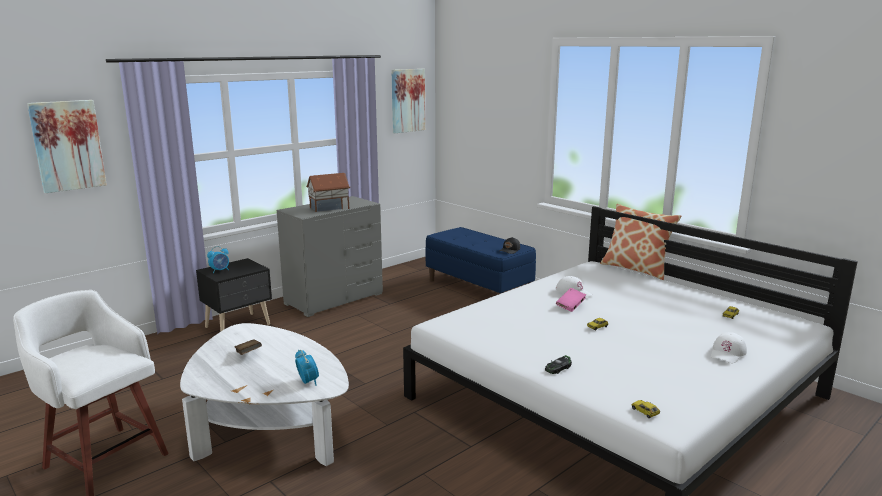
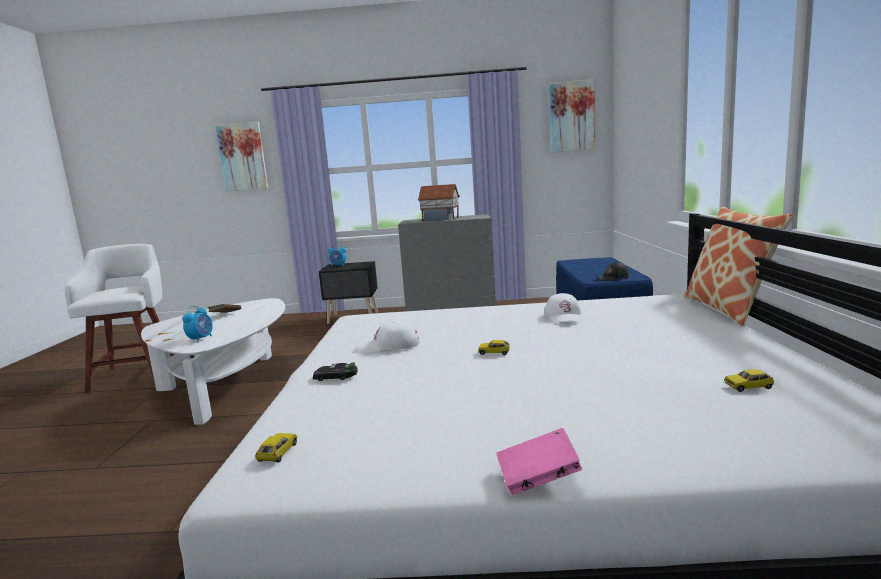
camera: 45 degrees right, 5 degrees down
pink book [556,288,586,312] -> pink book moved to [496,428,582,495]
white cap [711,332,747,364] -> white cap moved to [357,321,420,353]

